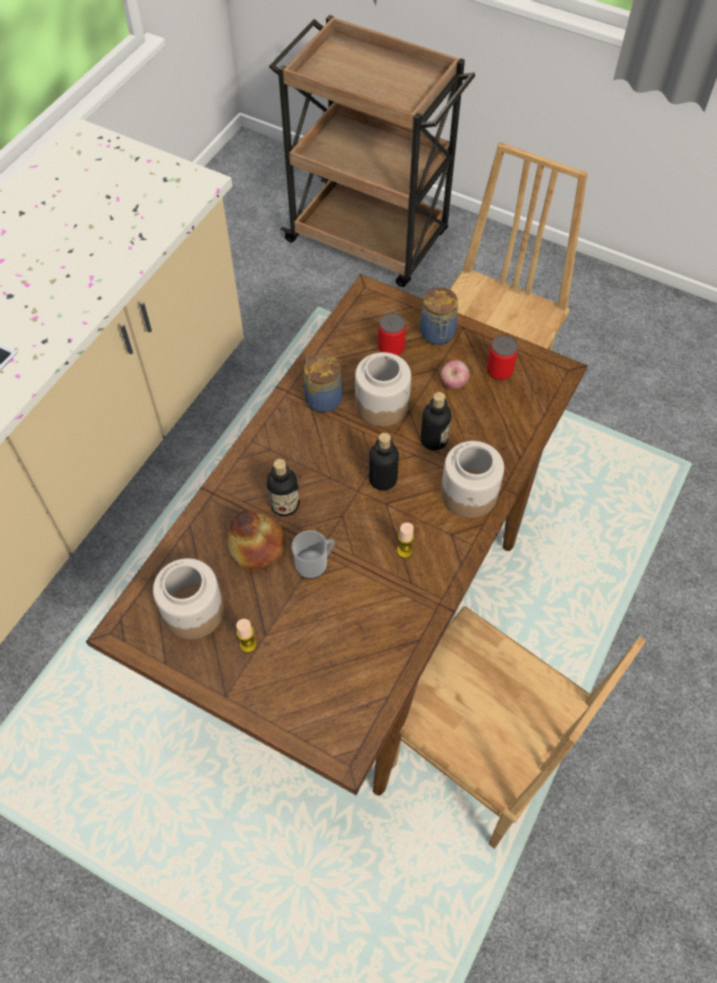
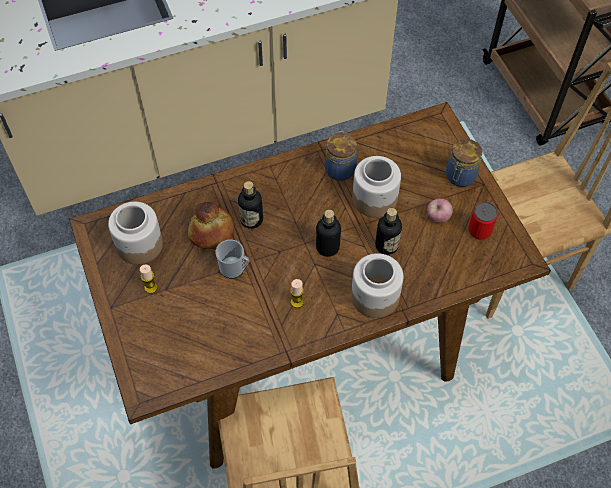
camera: 40 degrees right, 0 degrees up
can [378,313,406,356] -> none

